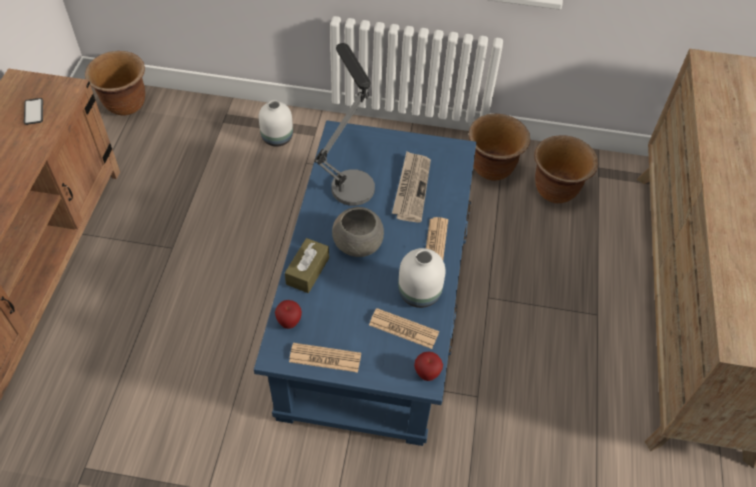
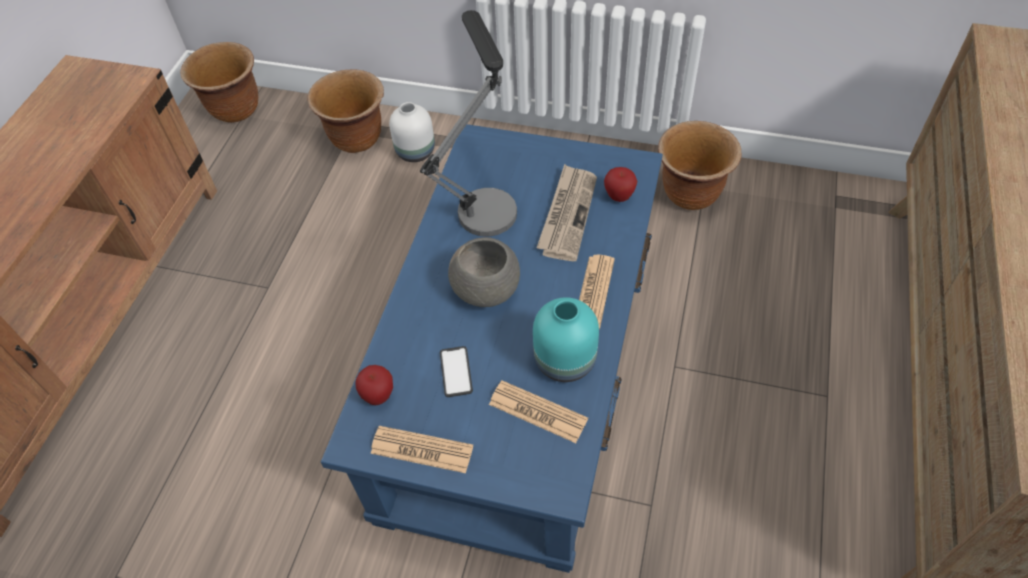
camera: 10 degrees right, 0 degrees up
phone [24,98,43,125] -> phone moved to [440,346,473,397]
brown tissue box [285,238,329,293] -> none
white vase [398,248,445,308] -> turquoise vase [533,297,599,382]
apple [414,352,443,381] -> apple moved to [604,167,637,202]
brown planter [534,135,598,203] -> brown planter moved to [307,69,384,153]

